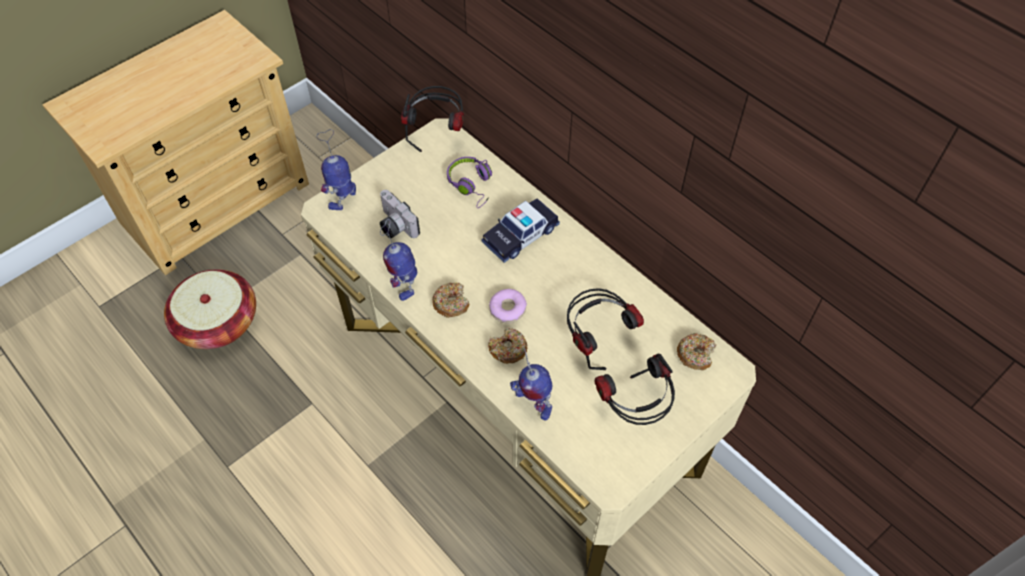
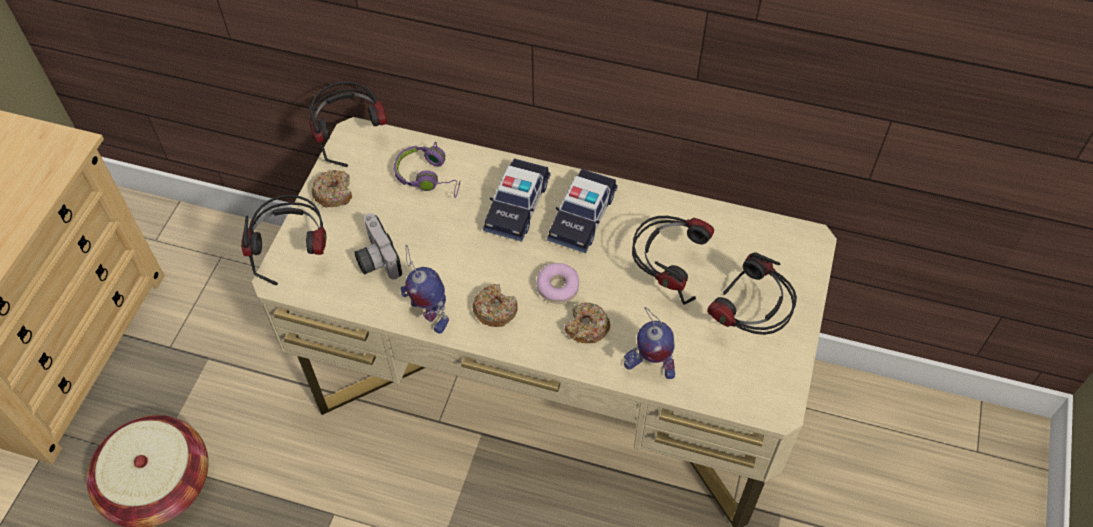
camera: 30 degrees left, 0 degrees up
toy robot [317,129,356,210] -> headphones [241,195,326,285]
camera [380,190,420,238] -> camera turned 45 degrees clockwise [355,213,402,279]
donut [677,333,716,370] -> donut moved to [312,170,352,207]
none -> toy car [547,169,618,253]

